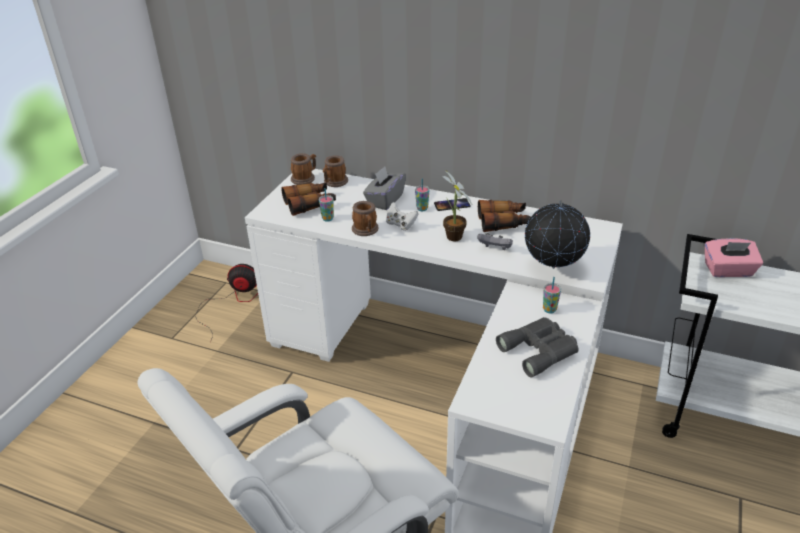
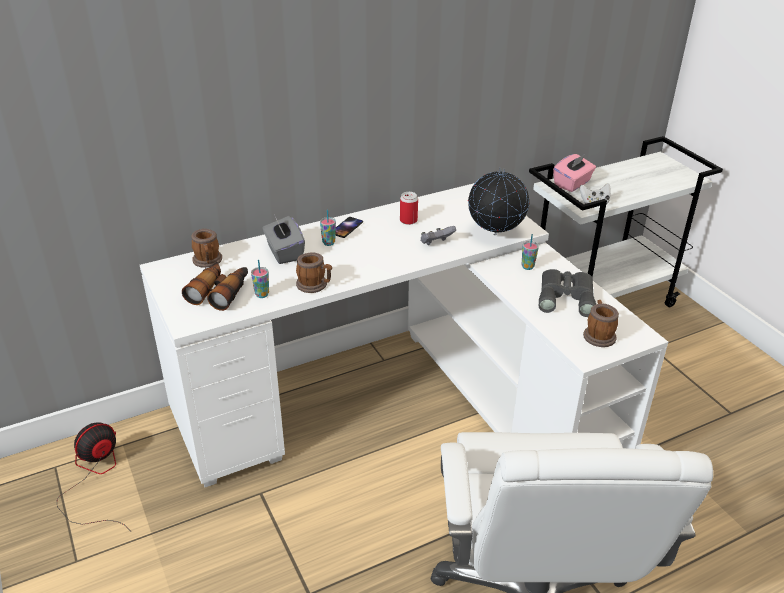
camera: 50 degrees left, 0 degrees up
mug [291,153,316,185] -> mug moved to [583,300,619,347]
white game controller [386,202,418,231] -> white game controller moved to [579,183,611,204]
potted plant [442,170,472,241] -> none
binoculars [478,200,531,232] -> can [400,192,418,225]

